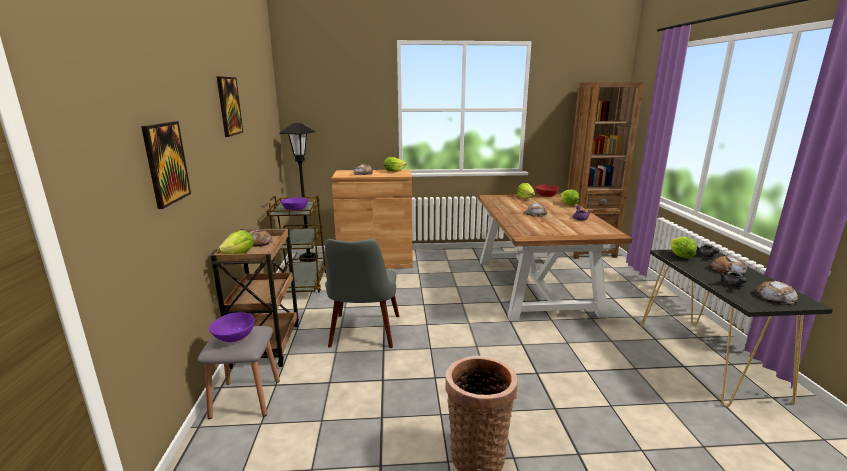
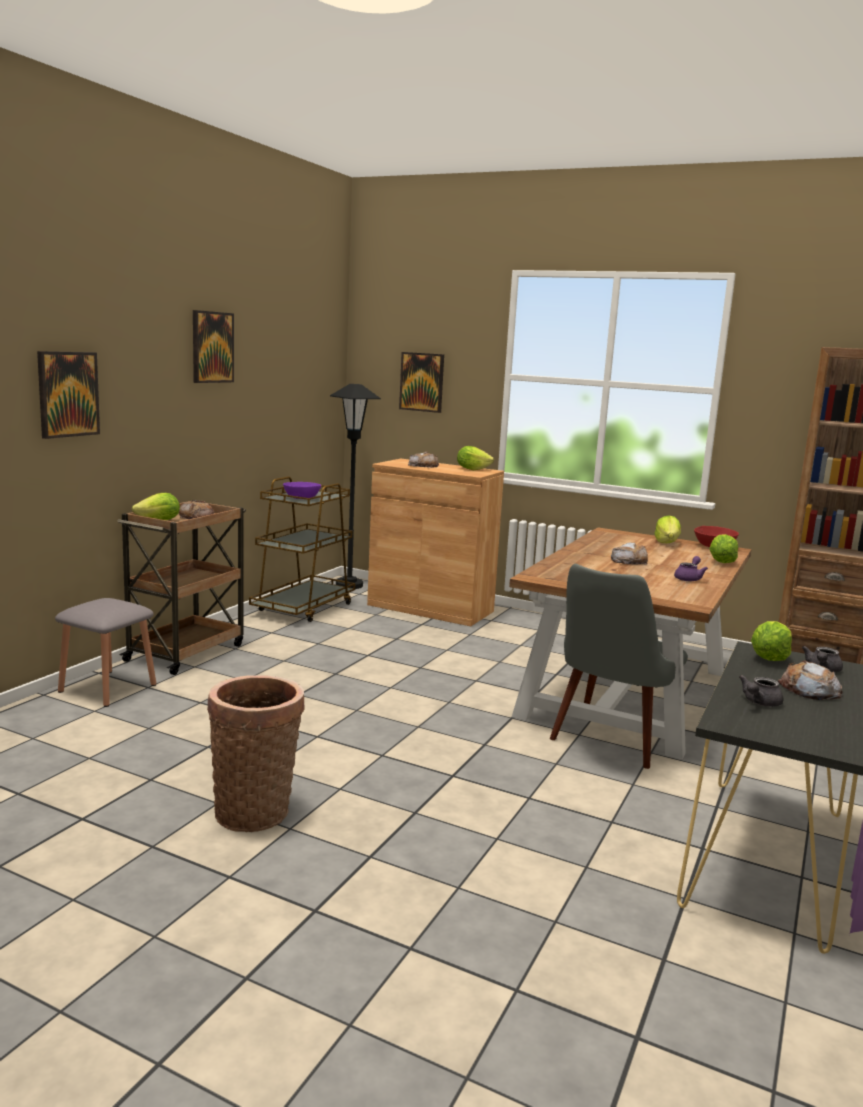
camera: 30 degrees right, 5 degrees down
purple bowl [209,312,255,342] -> none
grey chair [325,239,399,348] -> grey chair moved to [550,564,688,769]
bread [755,280,798,305] -> none
none -> picture [399,352,444,413]

